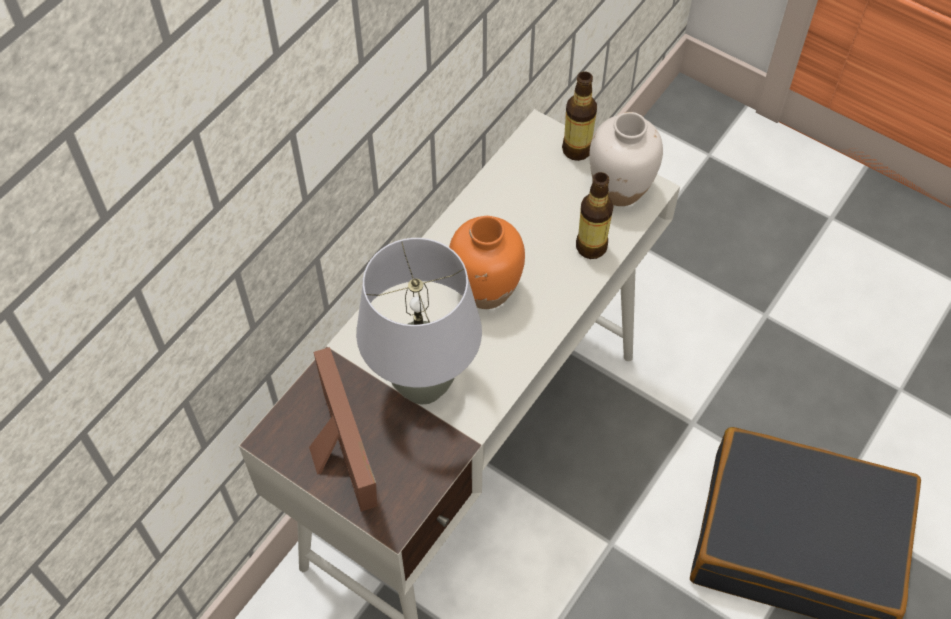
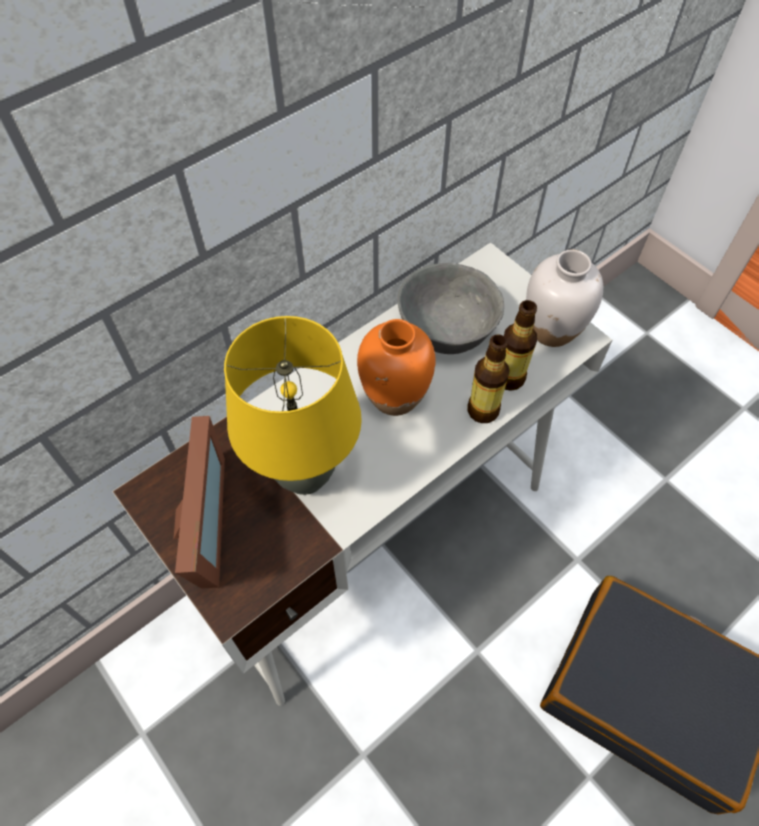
camera: 15 degrees right, 0 degrees up
grey table lamp [356,238,482,405] -> yellow table lamp [224,316,362,495]
bottle [562,71,597,161] -> bottle moved to [467,334,510,423]
none -> grey bowl [398,263,504,354]

